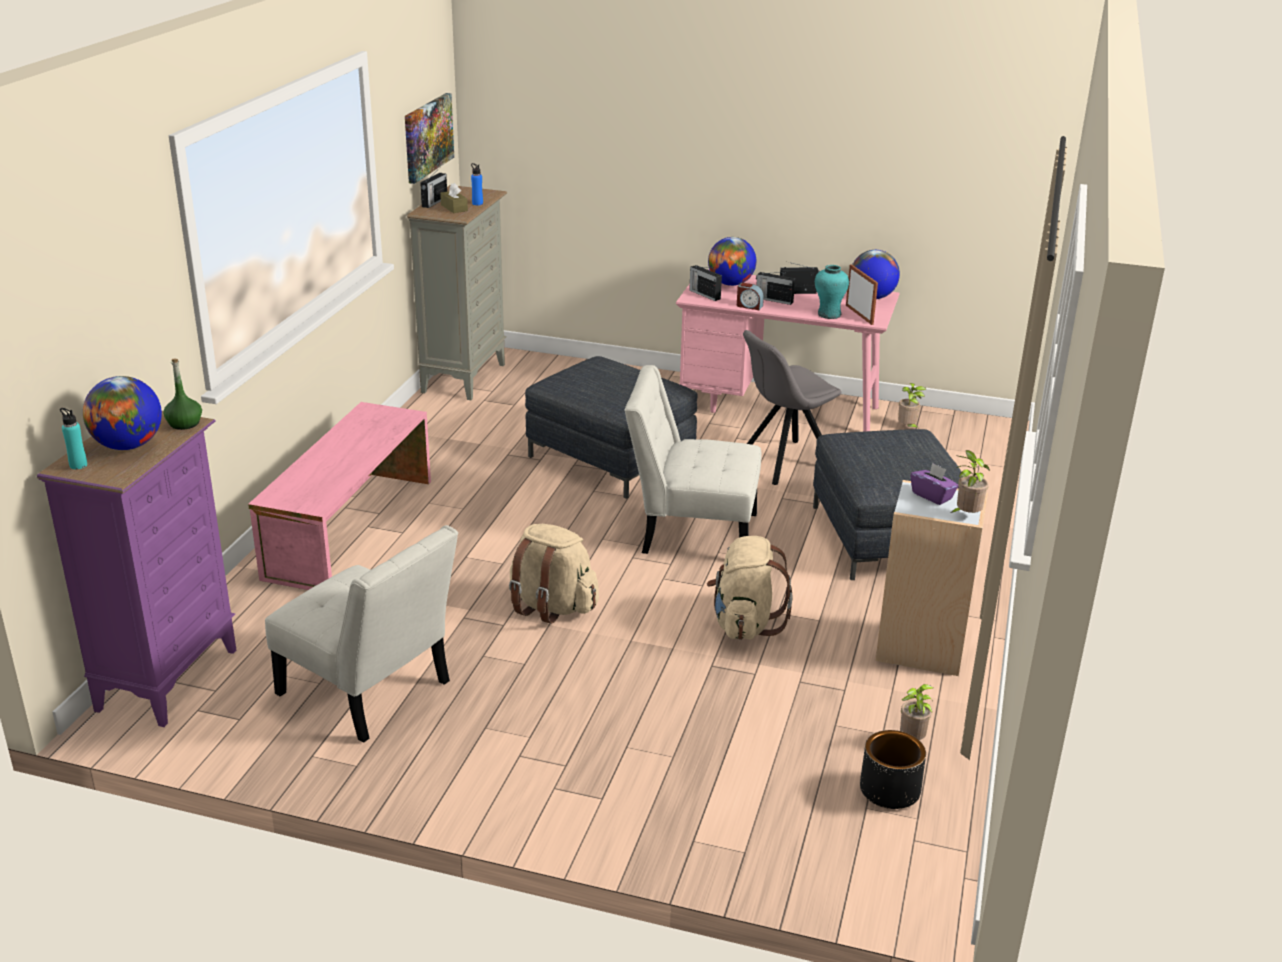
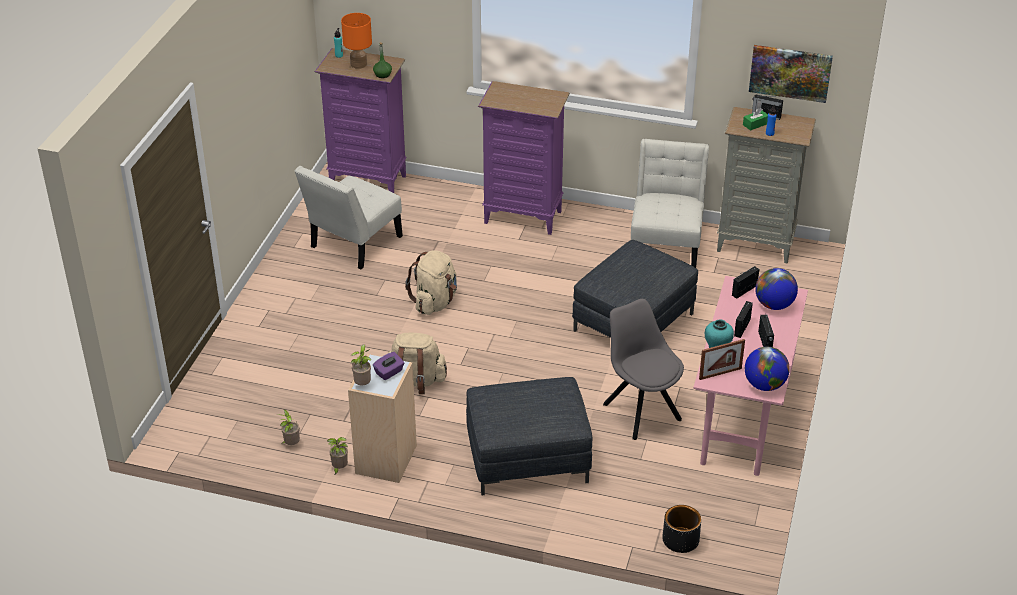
camera: 90 degrees right, 10 degrees up
globe [83,376,162,450] -> orange table lamp [341,13,372,69]
pink bench [248,402,431,590] -> purple dresser [478,81,570,235]
brown tissue box [440,183,468,213] -> green tissue box [743,108,768,131]
white chair [624,365,761,554] -> white chair moved to [631,139,709,268]
alarm clock [737,283,764,310] -> none
black planter [860,730,926,809] -> black planter moved to [662,505,701,553]
potted plant [898,383,926,429] -> potted plant moved to [327,437,348,476]

